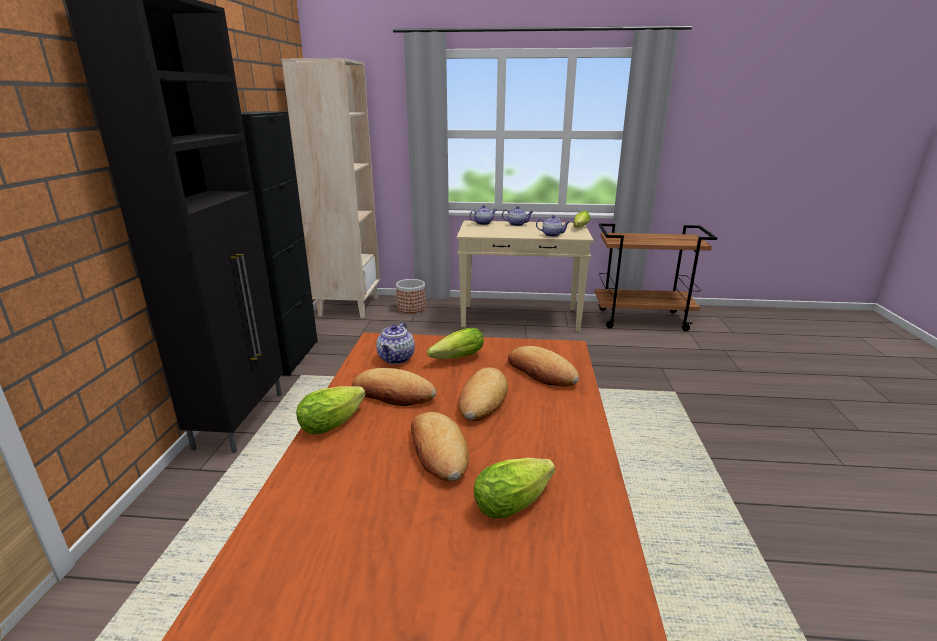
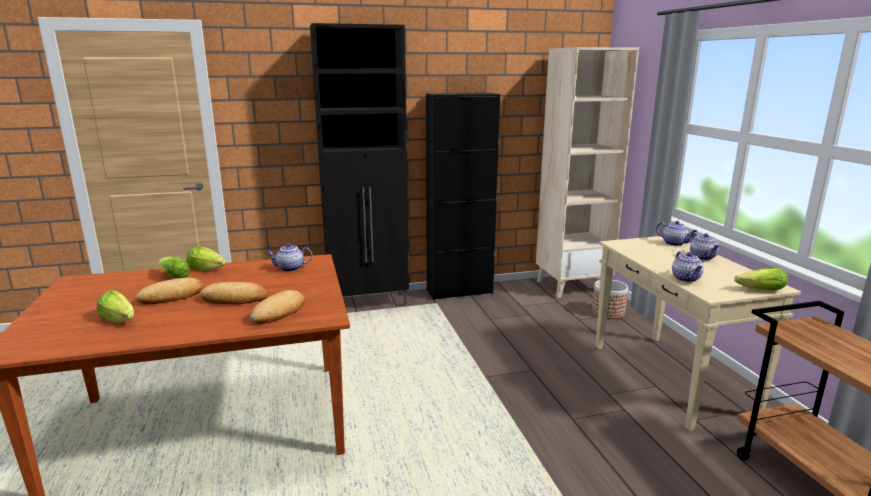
camera: 70 degrees right, 5 degrees down
bread [351,368,436,406] -> none
lettuce [427,328,484,359] -> lettuce moved to [158,256,190,279]

